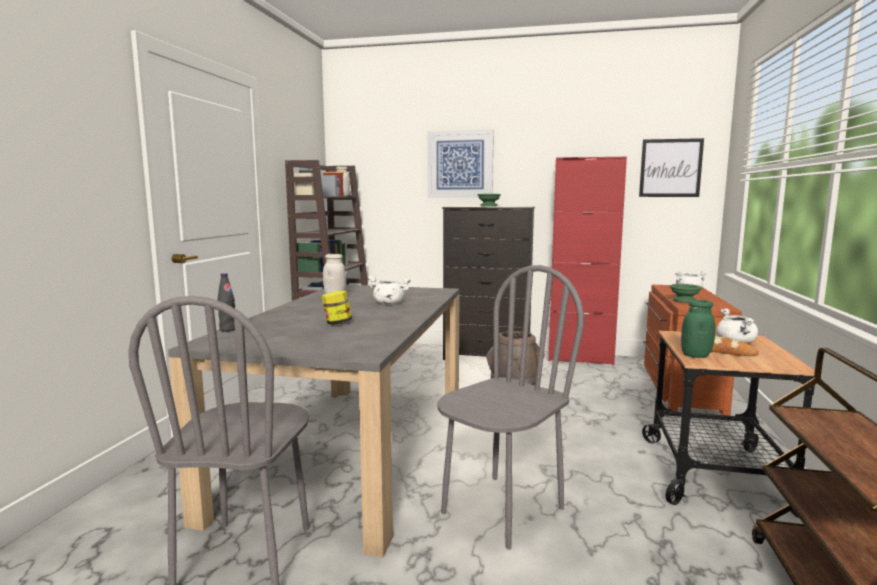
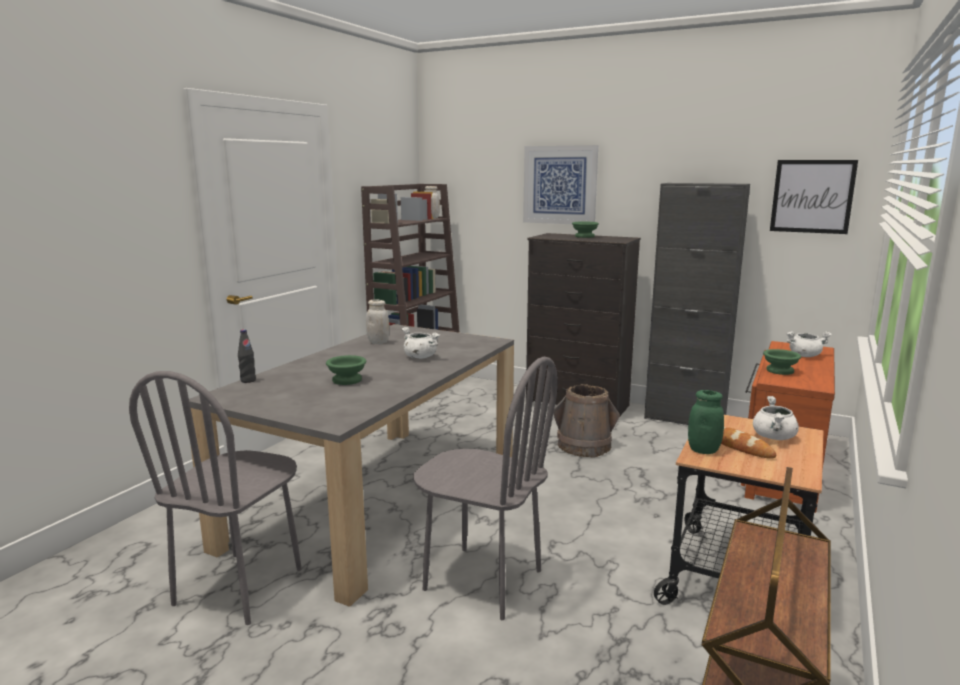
camera: 15 degrees right, 5 degrees up
jar [321,290,352,325] -> green bowl [326,355,366,385]
grey chair [437,265,584,549] -> grey chair turned 60 degrees clockwise [413,357,558,620]
red cabinet [548,156,627,365] -> black cabinet [644,183,750,425]

